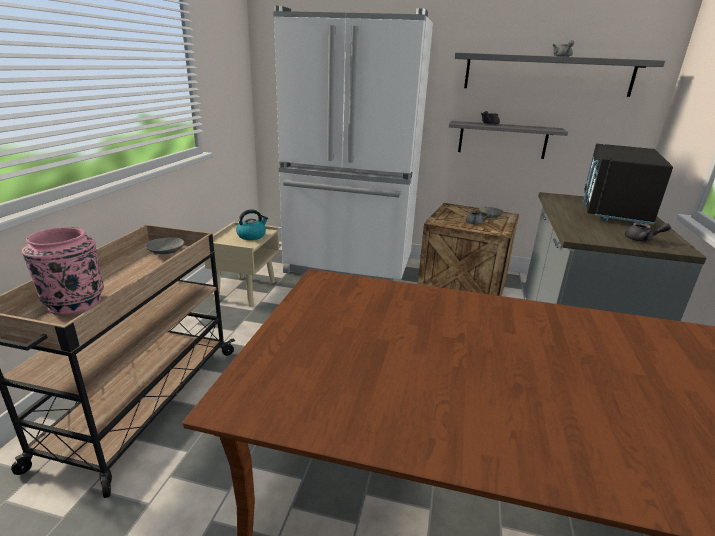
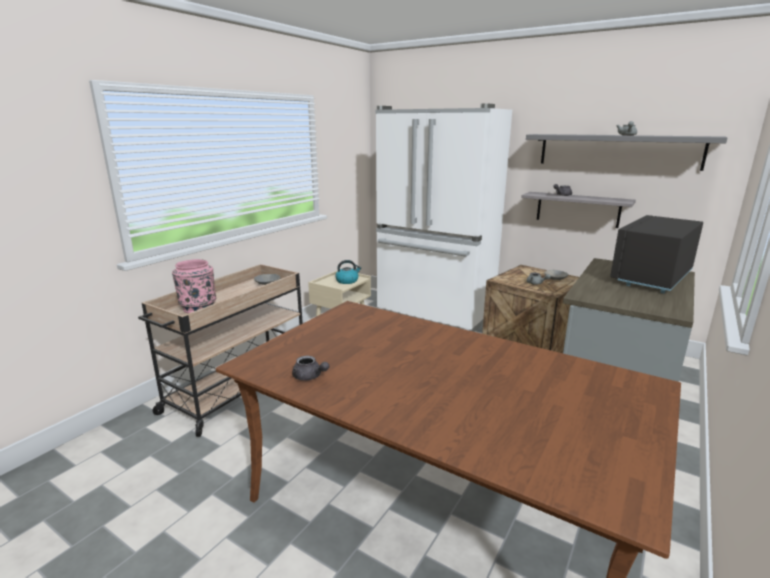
camera: 20 degrees right, 5 degrees down
grey teapot [625,223,671,242] -> grey teapot moved to [292,356,329,381]

